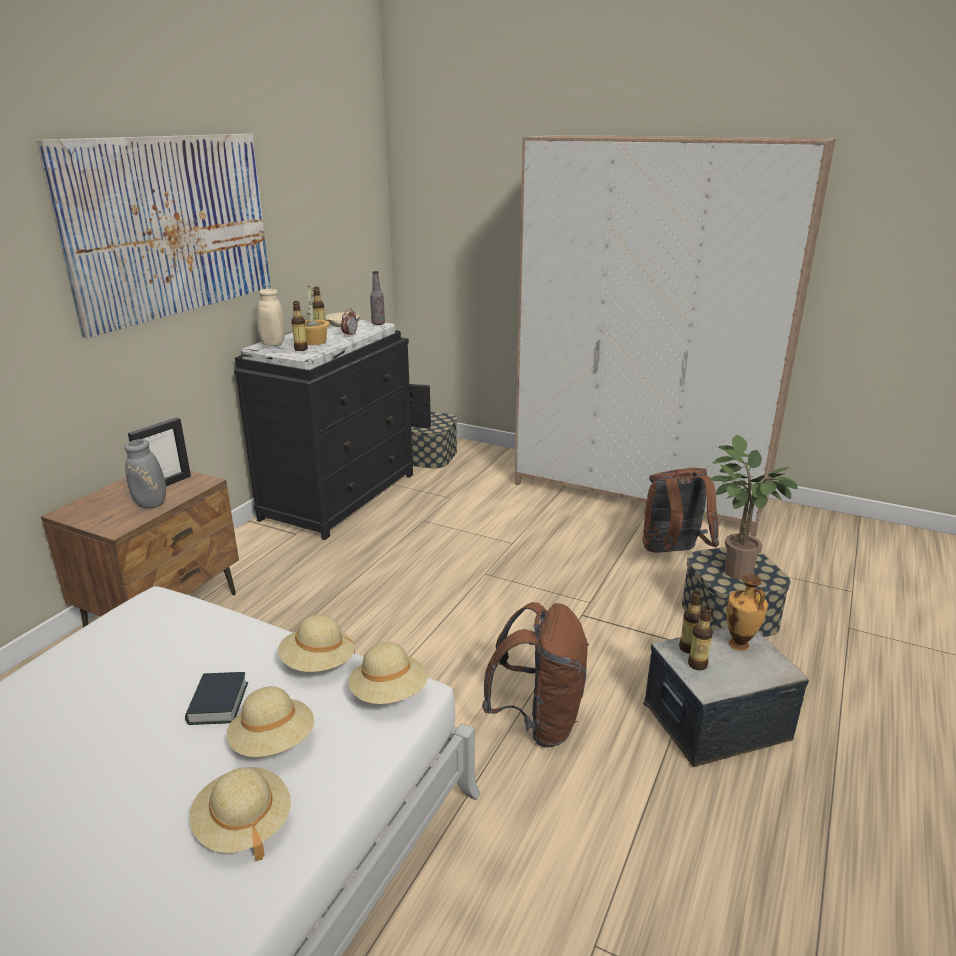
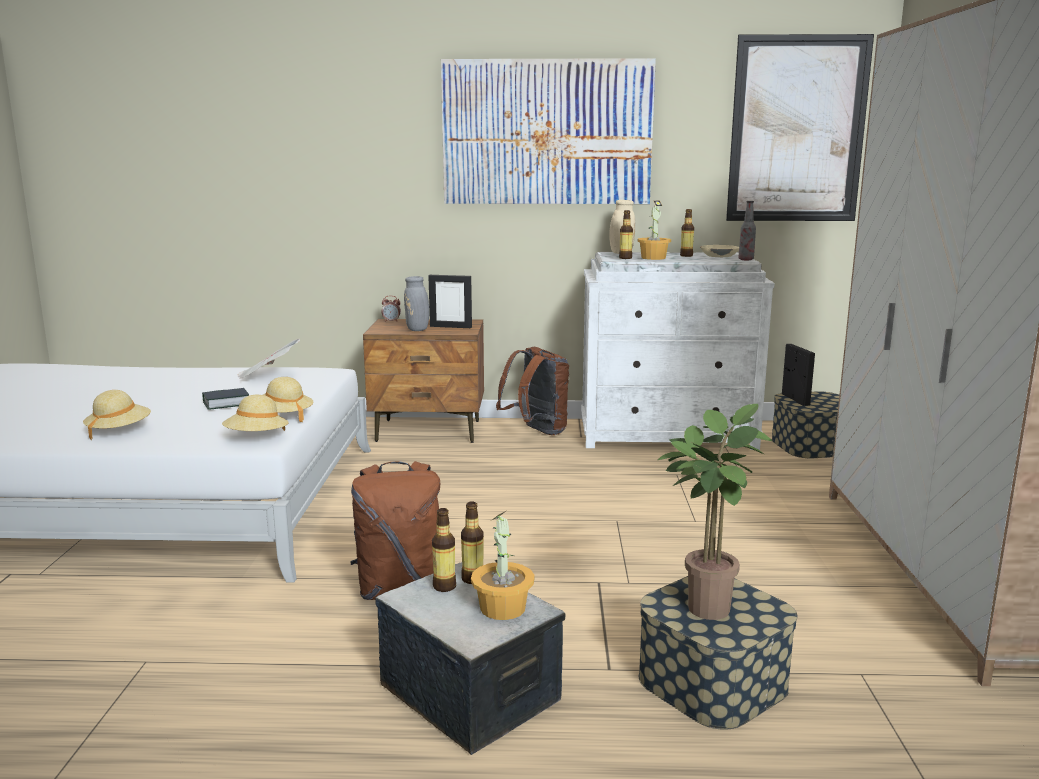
camera: 65 degrees right, 10 degrees down
beige hat [227,686,314,757] -> none
black dresser [234,320,414,540] -> white dresser [581,252,775,450]
alarm clock [341,308,358,336] -> alarm clock moved to [382,296,401,322]
brown backpack [642,468,719,553] -> brown backpack moved to [496,347,569,435]
vase [726,574,768,651] -> potted plant [471,511,534,620]
none -> newspaper [238,339,300,379]
none -> picture [726,34,874,221]

